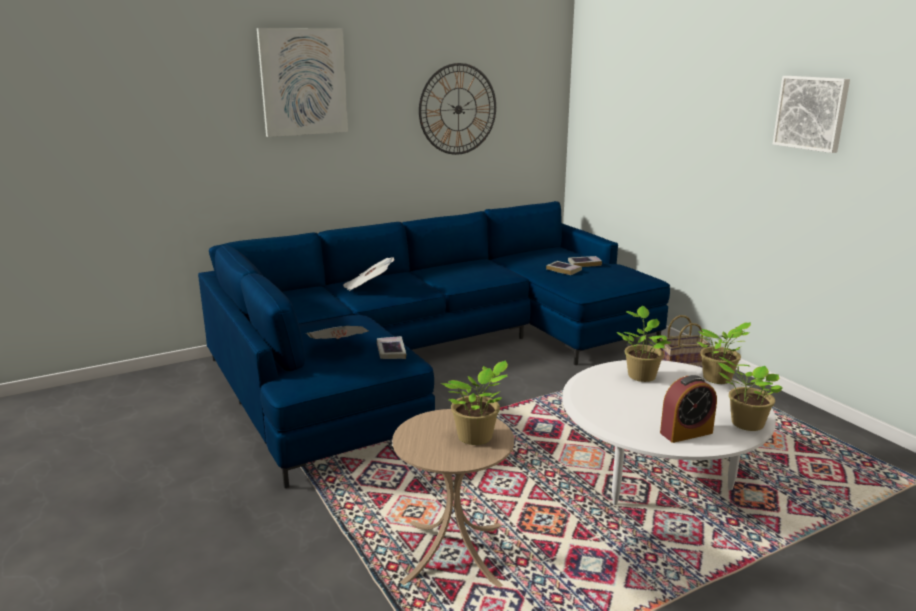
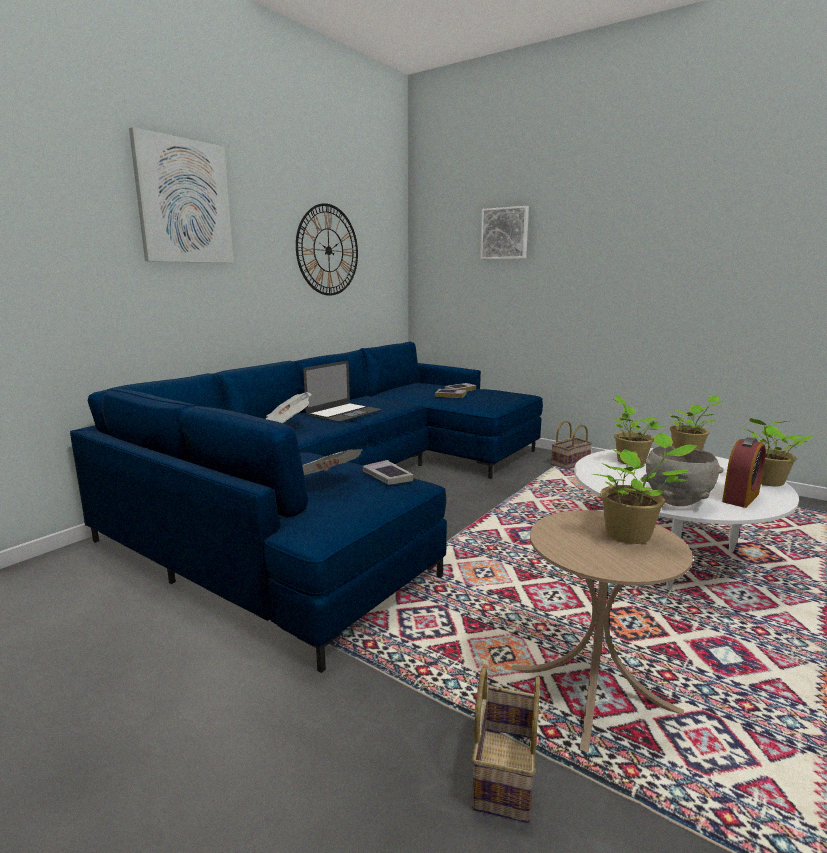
camera: 25 degrees left, 5 degrees down
picture [773,76,850,153] -> picture moved to [480,206,529,259]
none -> laptop [304,361,381,422]
none -> basket [472,667,540,823]
none -> grey bowl [644,446,724,506]

